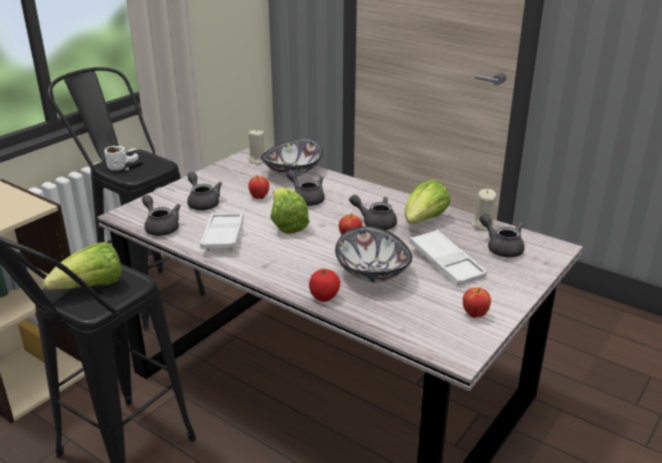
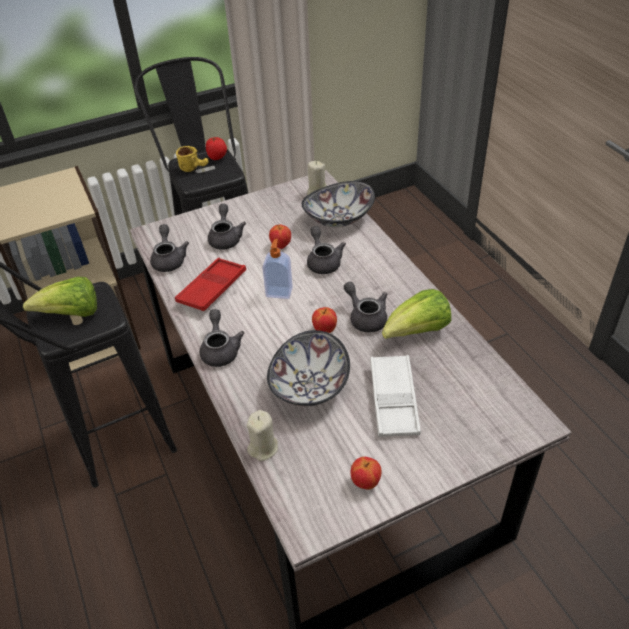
camera: 30 degrees right, 15 degrees up
white mug [104,146,138,171] -> yellow mug [176,146,209,172]
white tray [200,213,244,251] -> red tray [175,258,246,311]
lettuce [271,187,309,234] -> soap dispenser [262,239,293,299]
tomato [309,269,340,302] -> tomato moved to [206,137,227,160]
beige candle [472,189,496,231] -> beige candle moved to [247,410,278,461]
grey teapot [480,214,524,258] -> grey teapot moved to [200,309,244,367]

